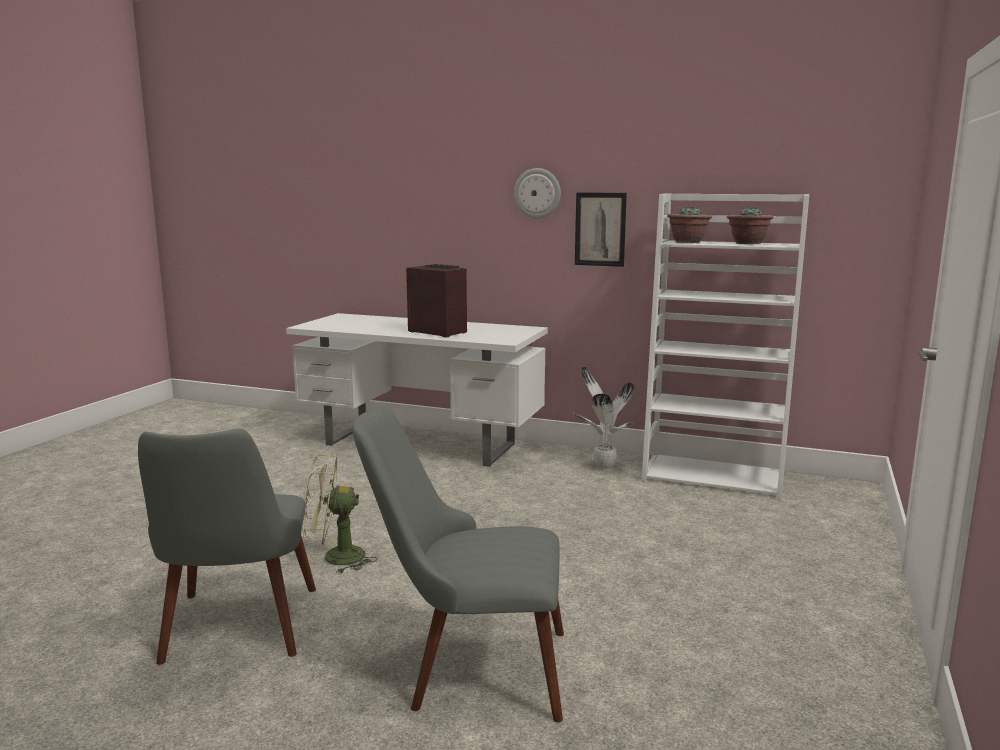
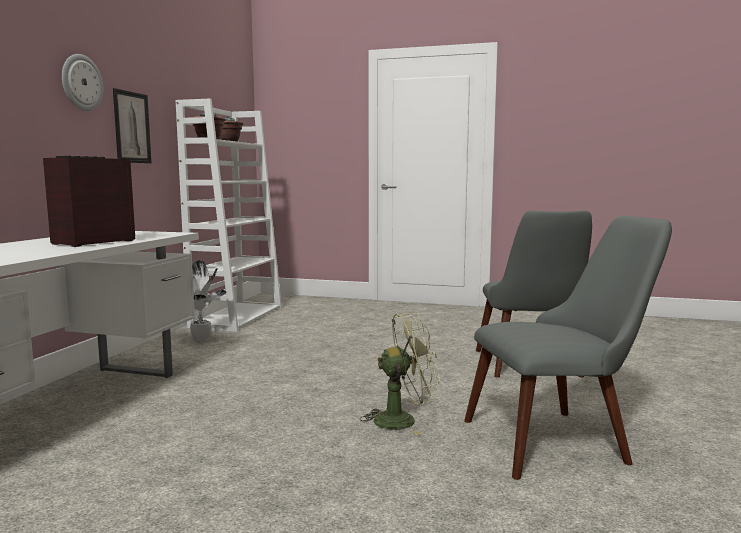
camera: 95 degrees left, 5 degrees down
green fan [303,453,378,574] -> green fan turned 90 degrees counterclockwise [360,312,440,435]

